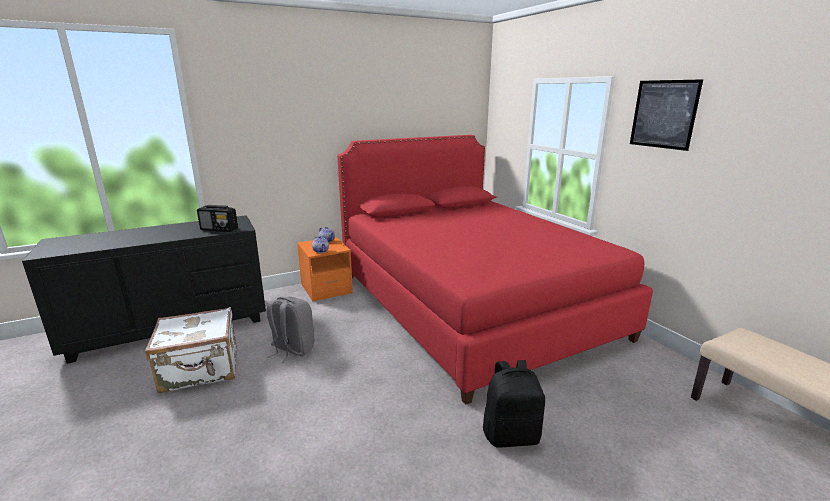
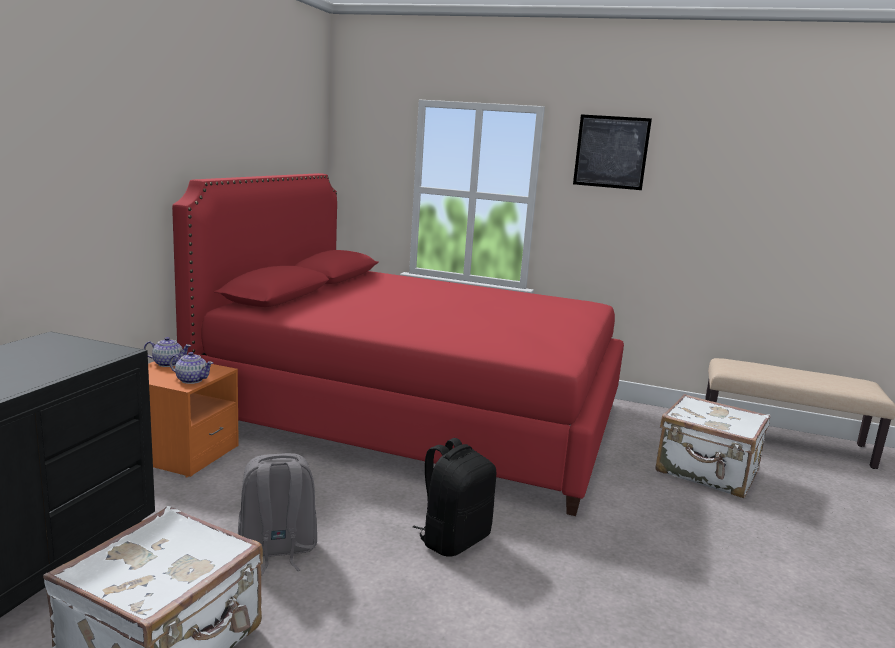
camera: 45 degrees left, 5 degrees down
radio [197,205,238,232] -> none
black backpack [483,360,545,448] -> black backpack moved to [413,438,496,557]
none -> white suitcase [656,394,770,498]

